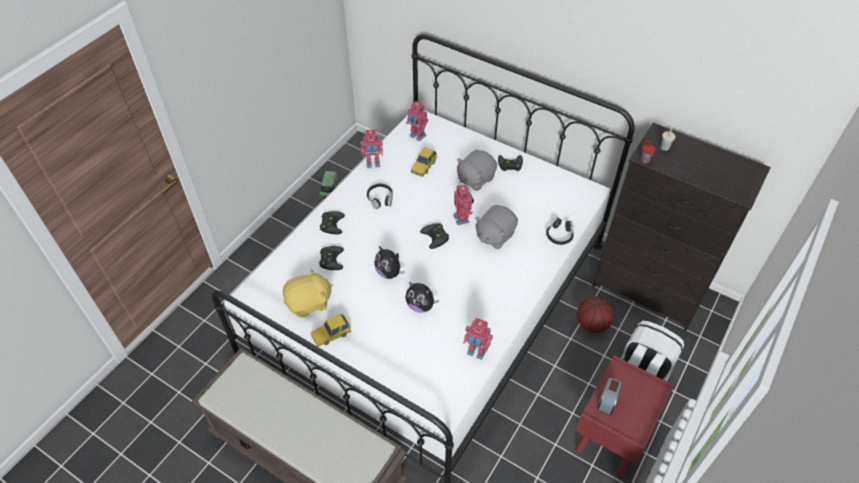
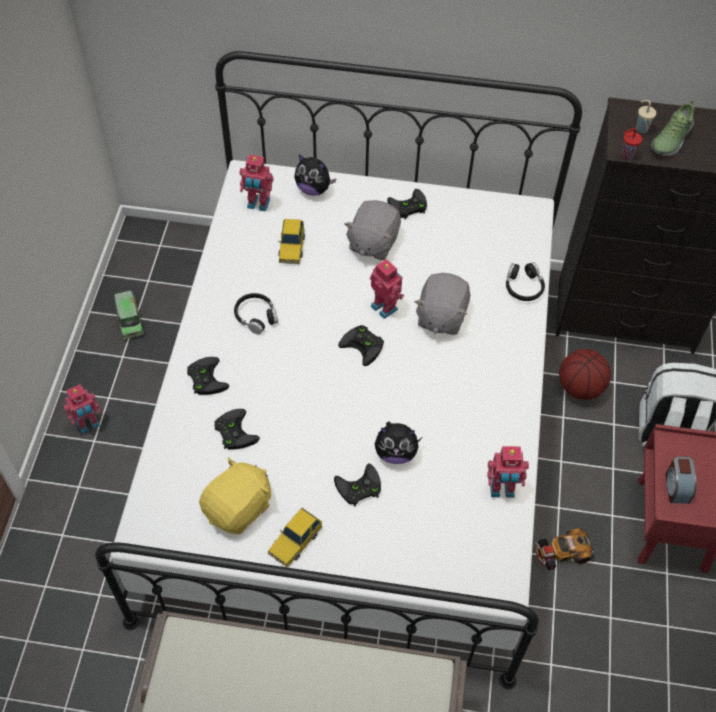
camera: 25 degrees left, 5 degrees up
toy robot [360,129,383,168] -> toy robot moved to [64,384,101,434]
plush toy [374,246,405,279] -> plush toy moved to [294,155,336,196]
none -> black game controller [334,464,381,507]
none -> toy car [535,528,595,570]
none -> shoe [651,100,694,156]

